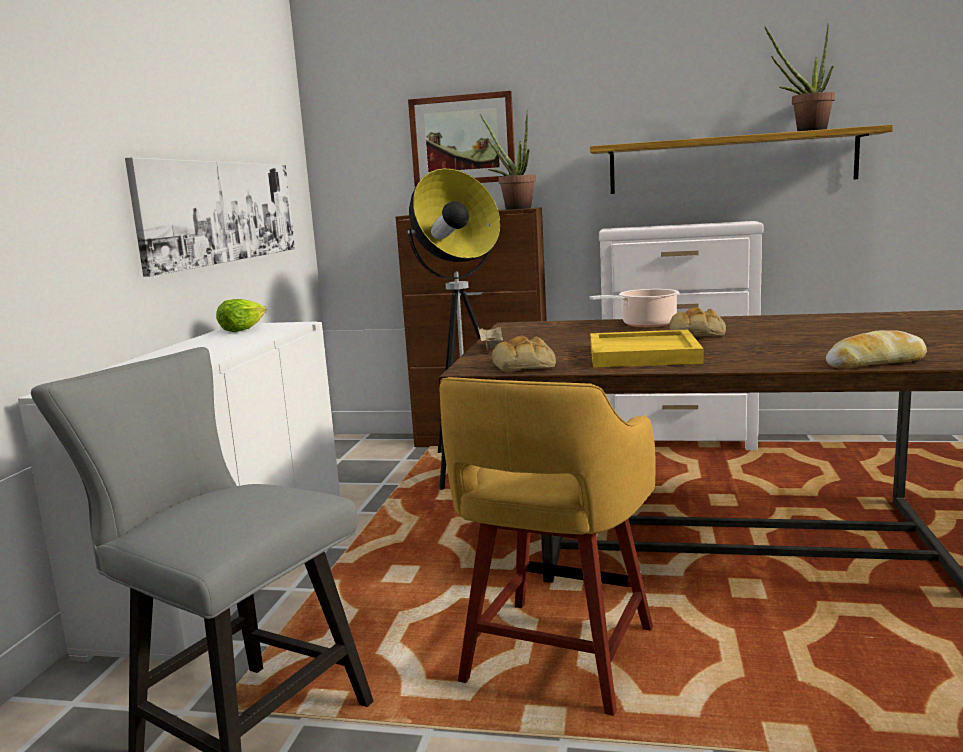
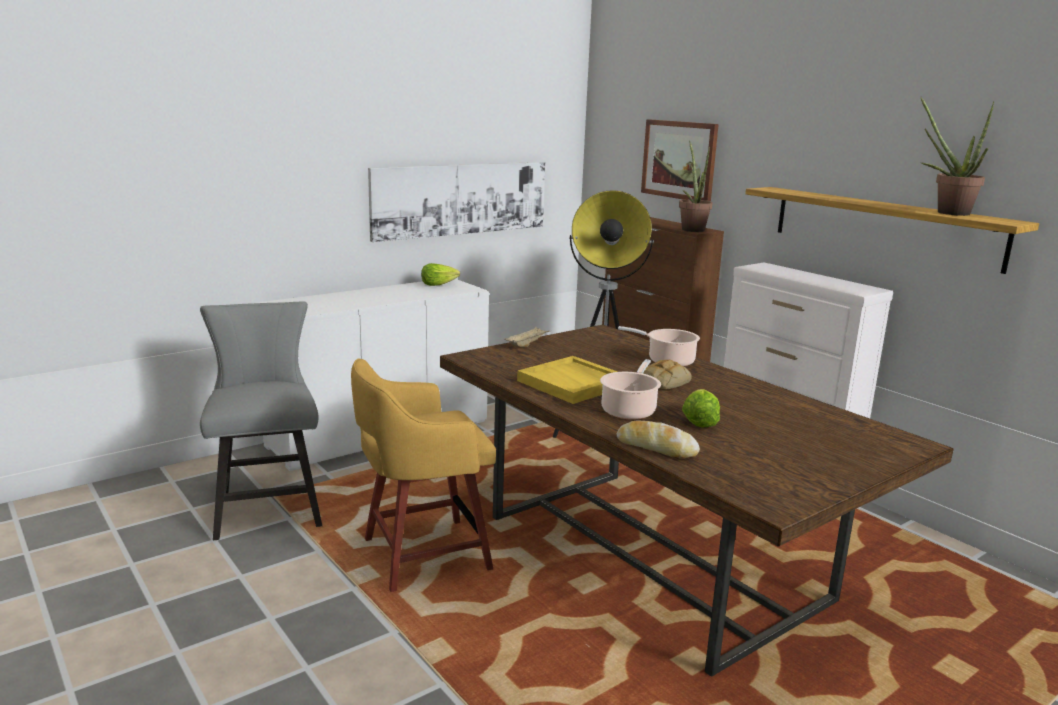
camera: 40 degrees right, 5 degrees up
bread [492,335,556,372] -> none
none -> cooking pot [600,359,661,420]
none -> lettuce [682,389,720,427]

